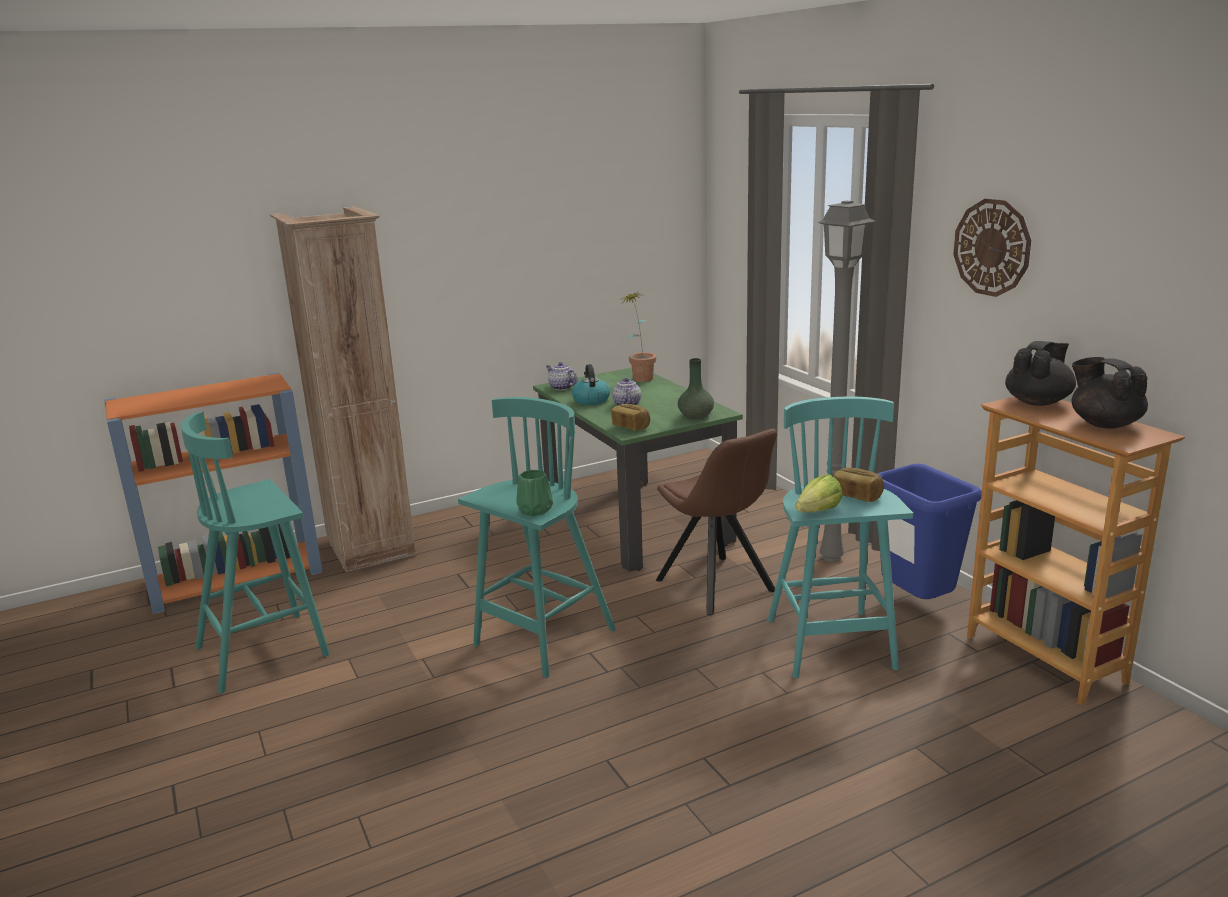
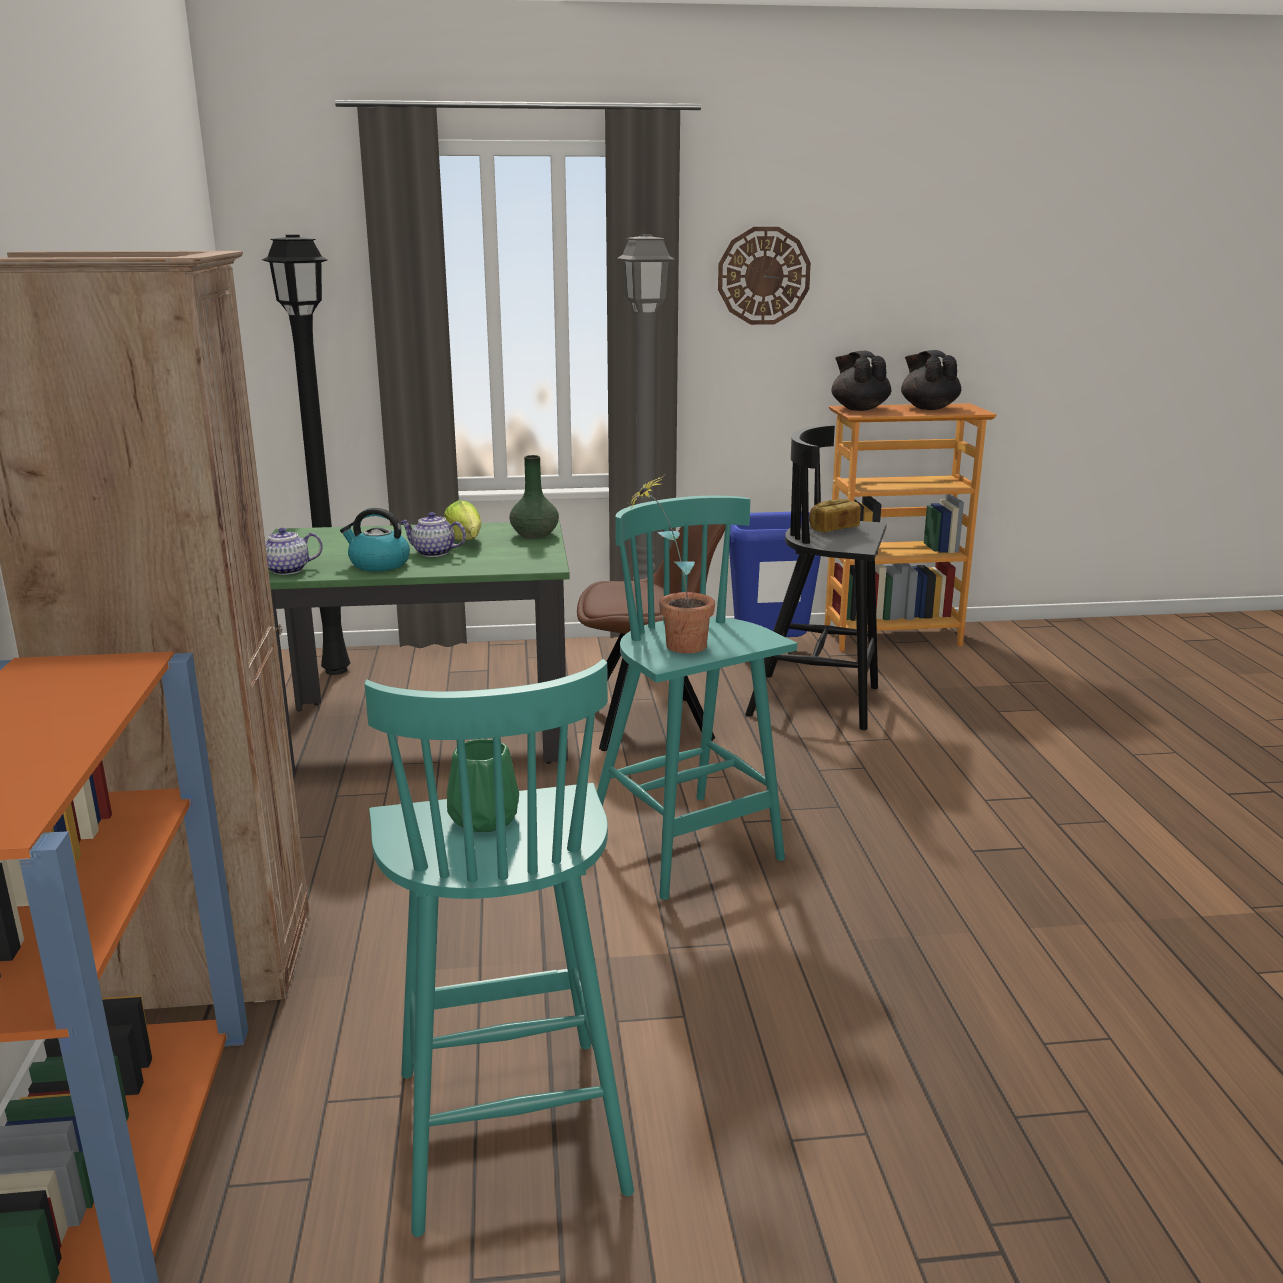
camera: 70 degrees left, 0 degrees up
green vase [516,470,553,516] -> green vase moved to [447,739,519,832]
bread [611,404,650,431] -> none
potted plant [622,293,656,382] -> potted plant moved to [627,477,715,653]
turquoise stool [768,397,913,678] -> black stool [745,425,887,730]
lettuce [796,474,842,512] -> lettuce moved to [444,500,482,540]
black teapot [1072,357,1148,429] -> black teapot turned 75 degrees clockwise [901,350,961,410]
none -> black floor lamp [262,234,350,675]

